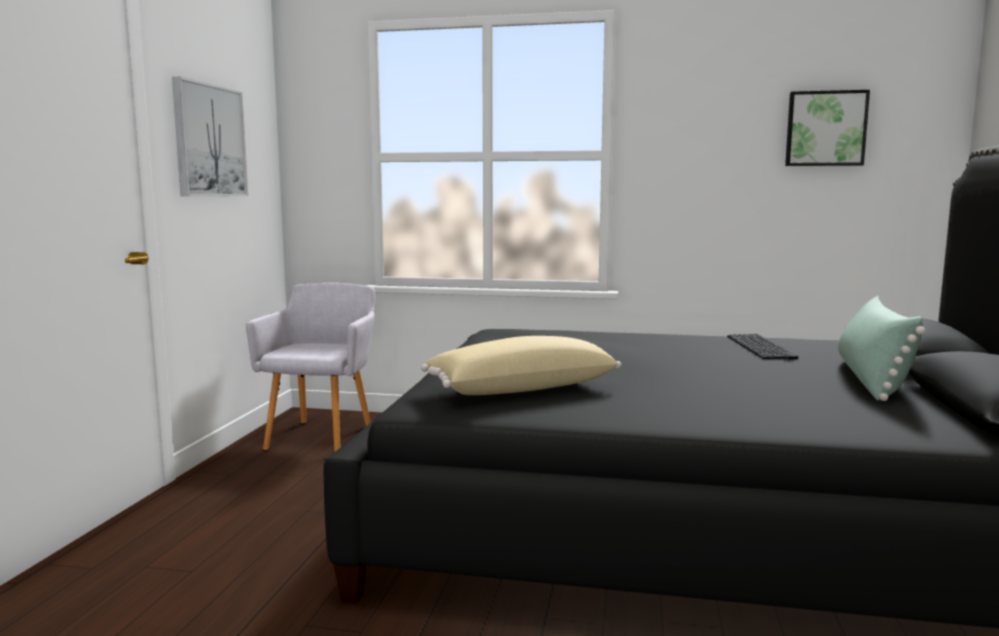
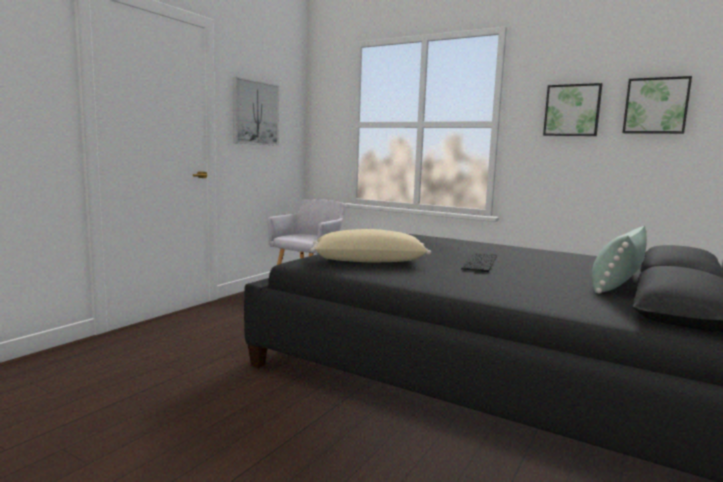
camera: 20 degrees right, 0 degrees up
keyboard [727,334,798,359] -> keyboard moved to [461,253,497,272]
none -> picture [543,83,602,136]

